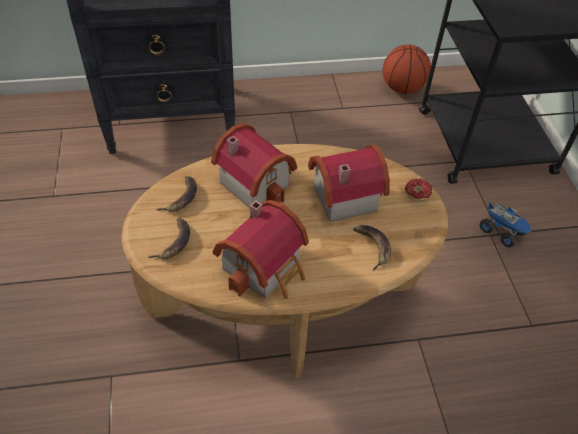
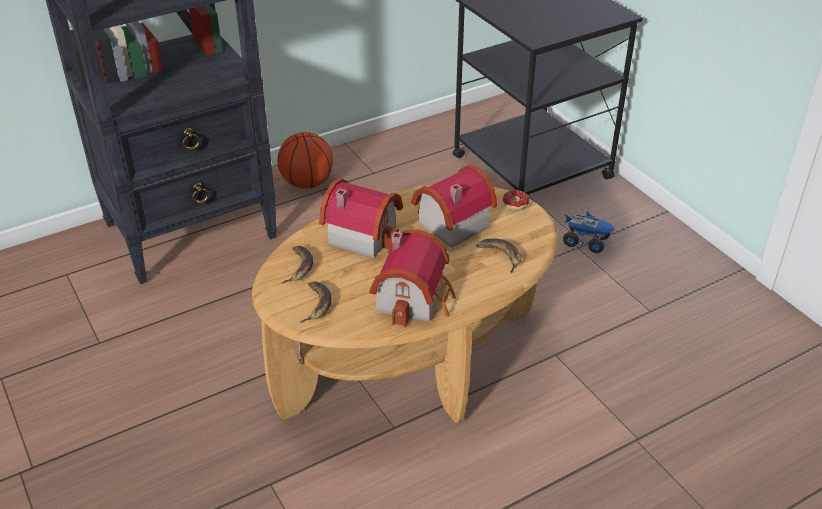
camera: 20 degrees left, 10 degrees down
basketball [382,45,431,94] -> basketball moved to [277,132,333,189]

